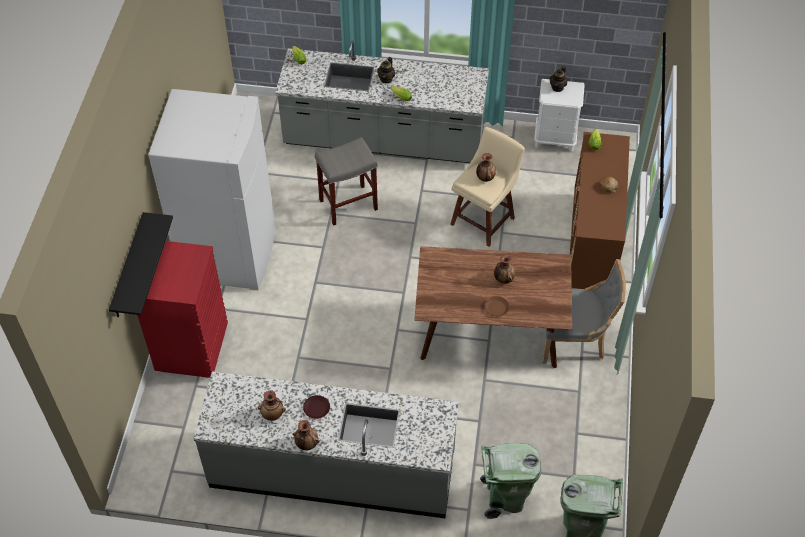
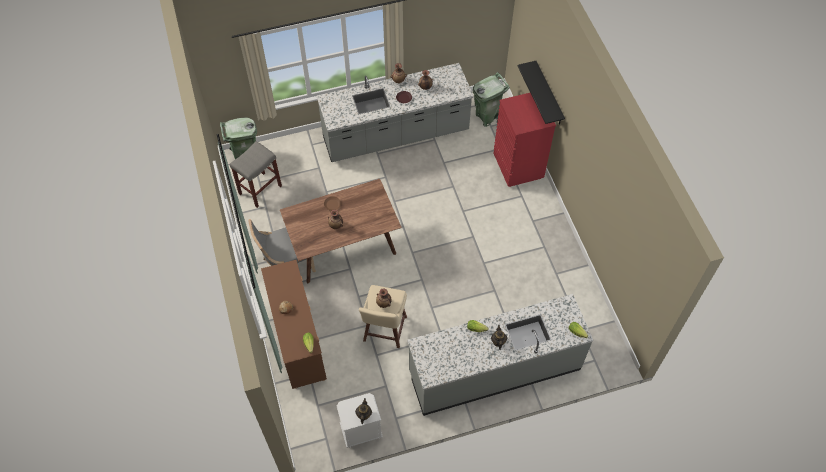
camera: 155 degrees right, 5 degrees up
white fridge [148,89,275,290] -> none
grey stool [315,137,378,226] -> grey stool moved to [230,141,282,208]
green trash can [480,443,541,519] -> green trash can moved to [473,72,510,127]

